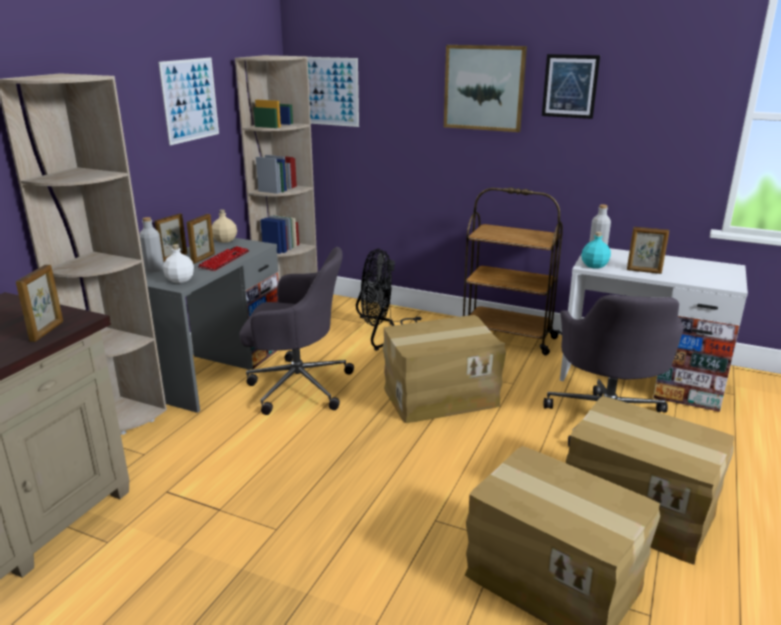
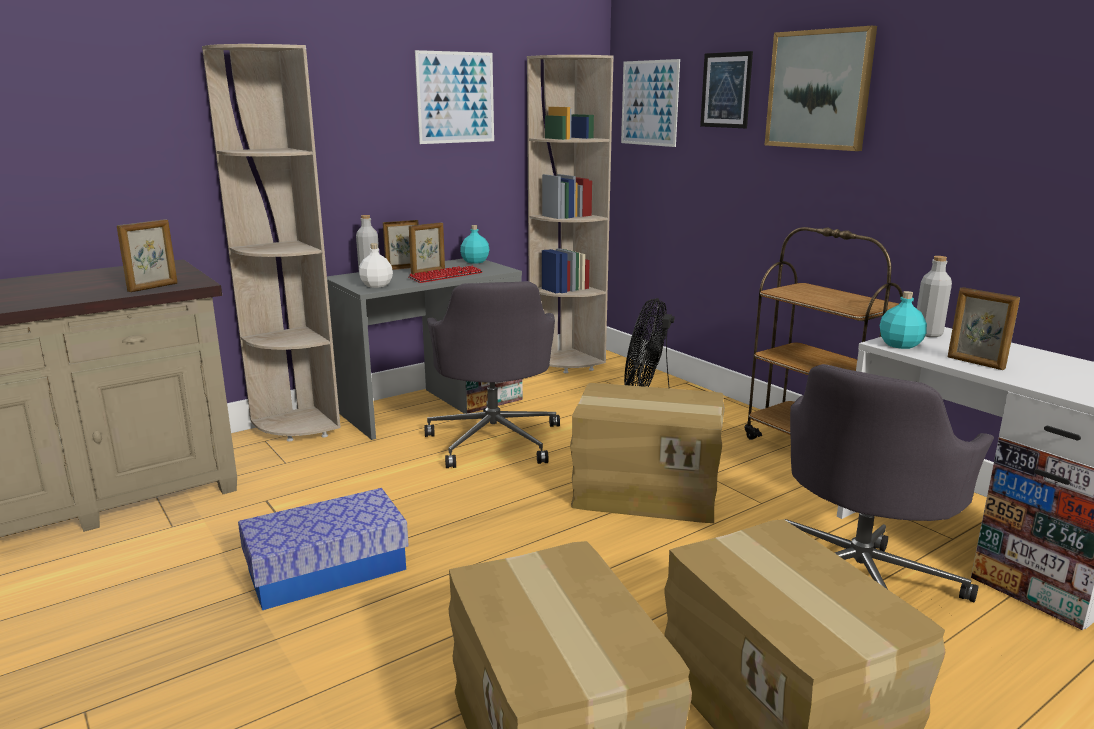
camera: 30 degrees right, 5 degrees down
beige bottle [212,209,237,243] -> turquoise bottle [460,225,489,264]
grey office chair [239,247,354,415] -> grey office chair turned 45 degrees clockwise [424,281,560,468]
picture [542,54,600,119] -> picture moved to [700,51,753,128]
none -> storage box [238,488,409,610]

